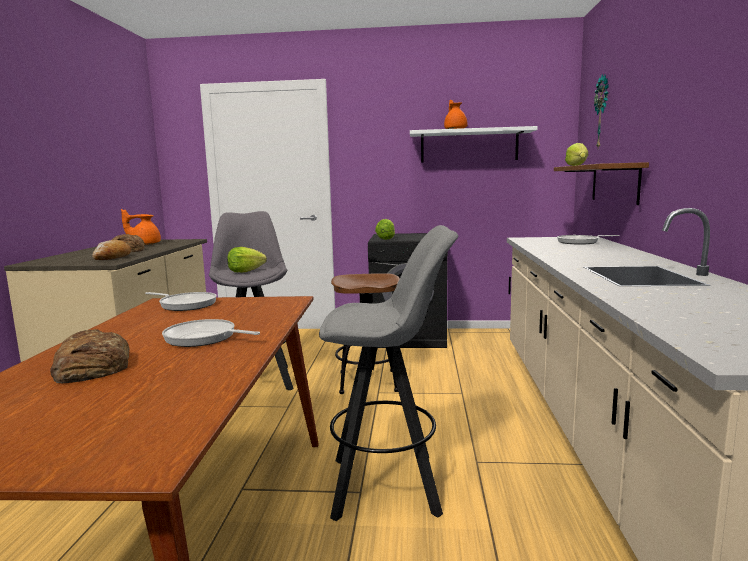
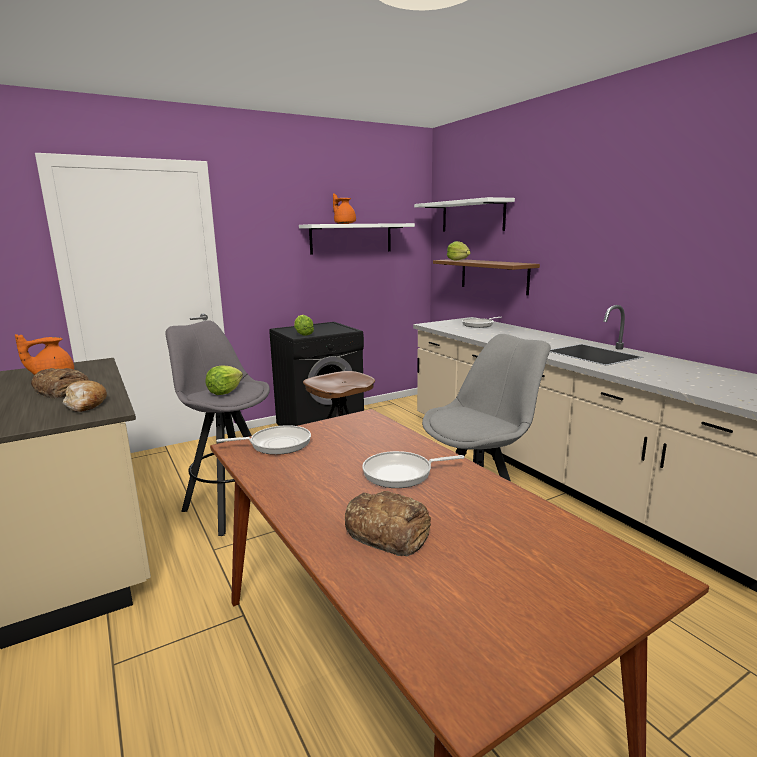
camera: 35 degrees left, 5 degrees up
wall clock [594,74,609,148] -> white shelf [414,197,515,231]

